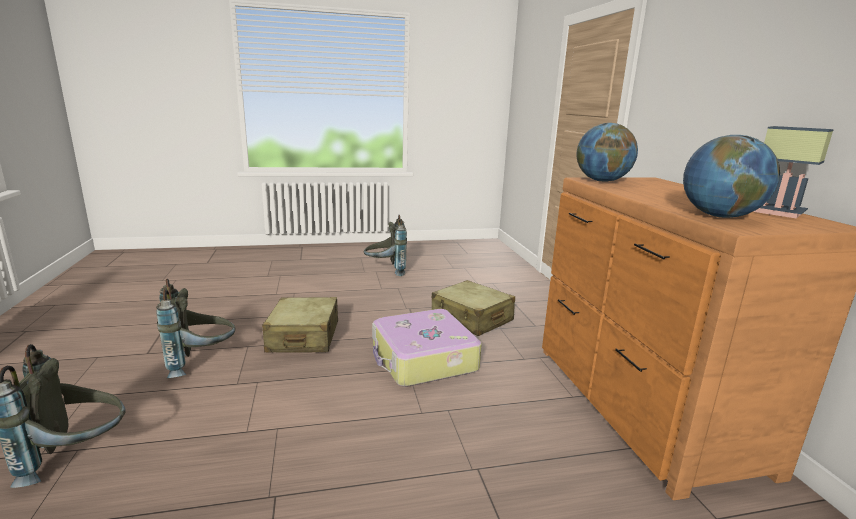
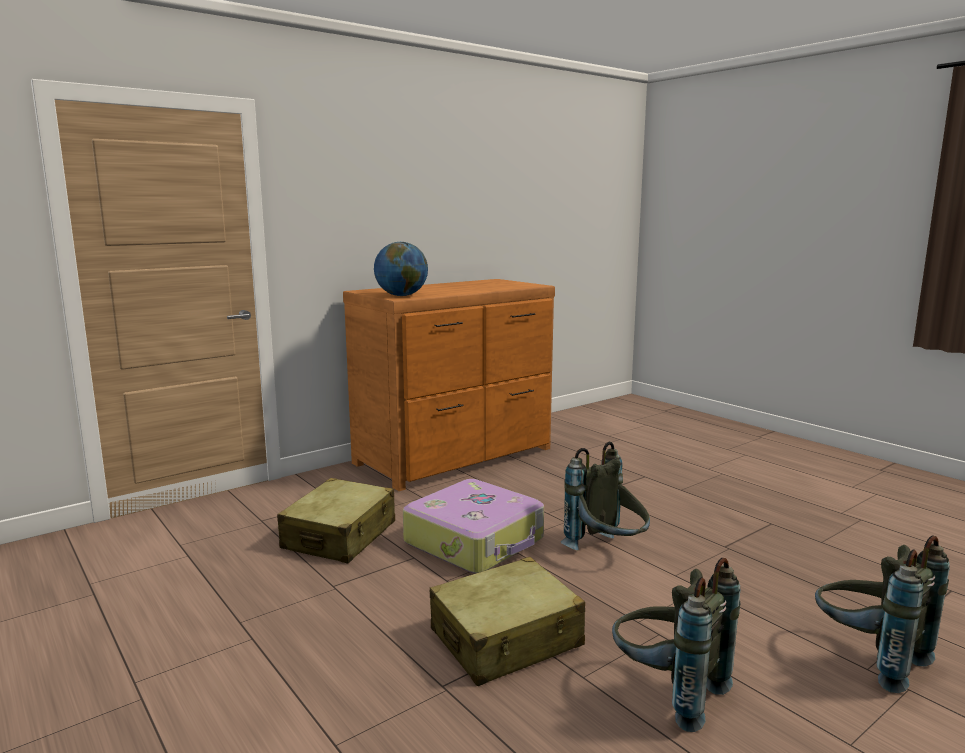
camera: 115 degrees left, 5 degrees down
grey backpack [363,215,407,276] -> grey backpack moved to [561,441,650,550]
globe [683,135,780,218] -> none
table lamp [753,126,834,218] -> none

